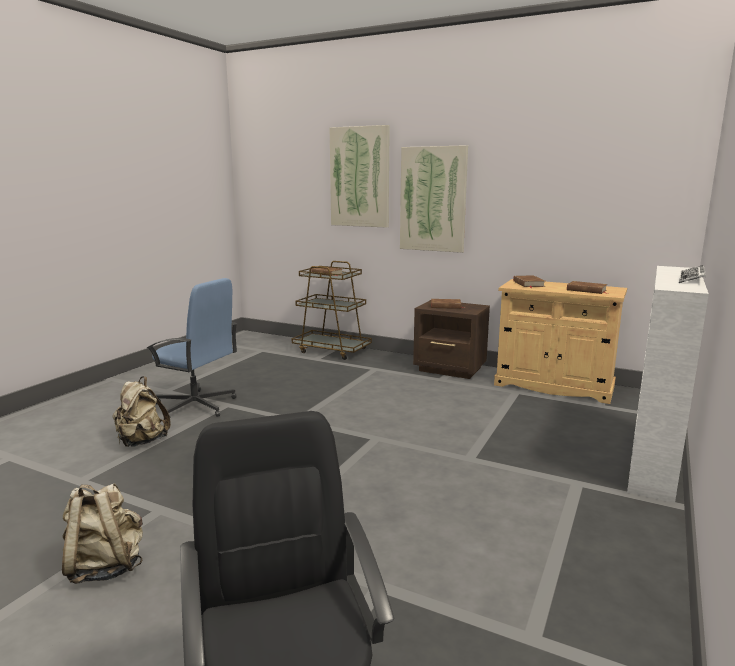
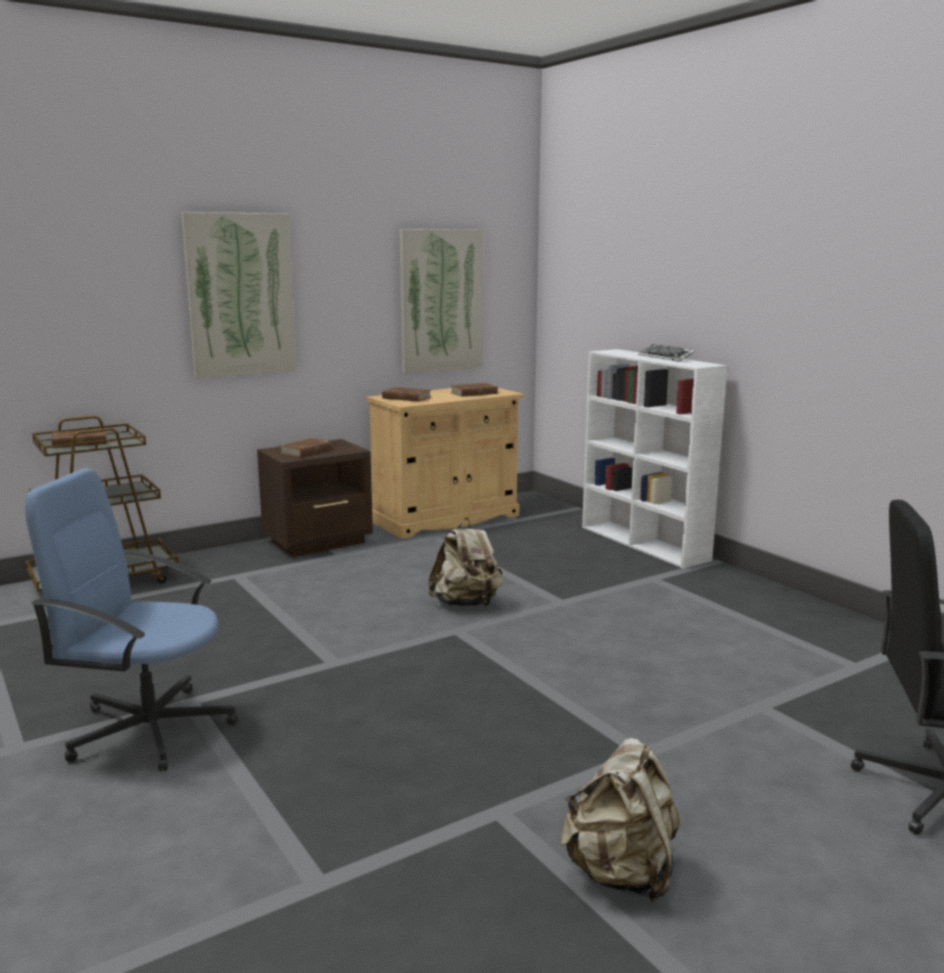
camera: 60 degrees left, 0 degrees up
beige backpack [112,376,171,447] -> beige backpack moved to [428,518,503,606]
blue office chair [147,278,237,417] -> blue office chair turned 135 degrees counterclockwise [25,468,238,772]
picture [330,125,390,228] -> picture moved to [399,229,483,374]

